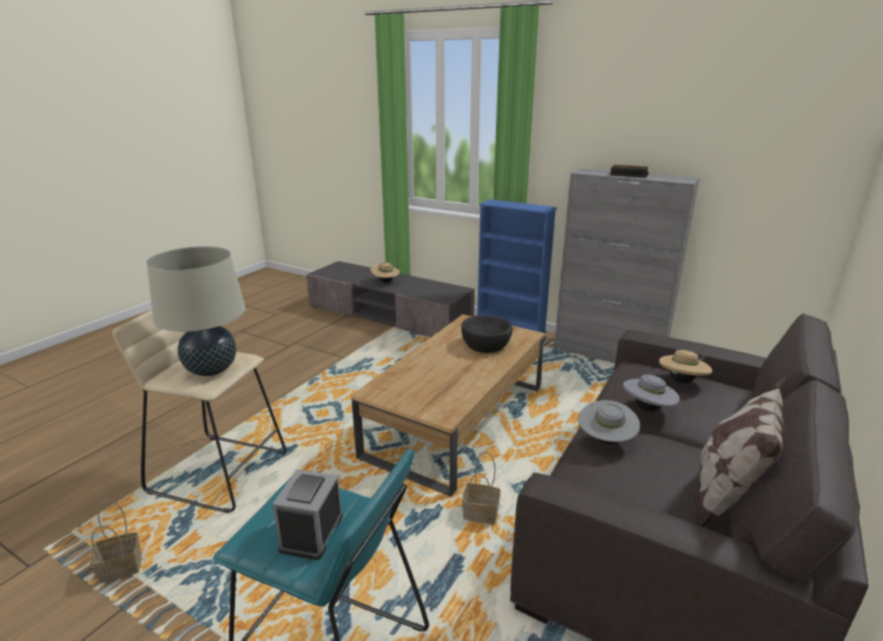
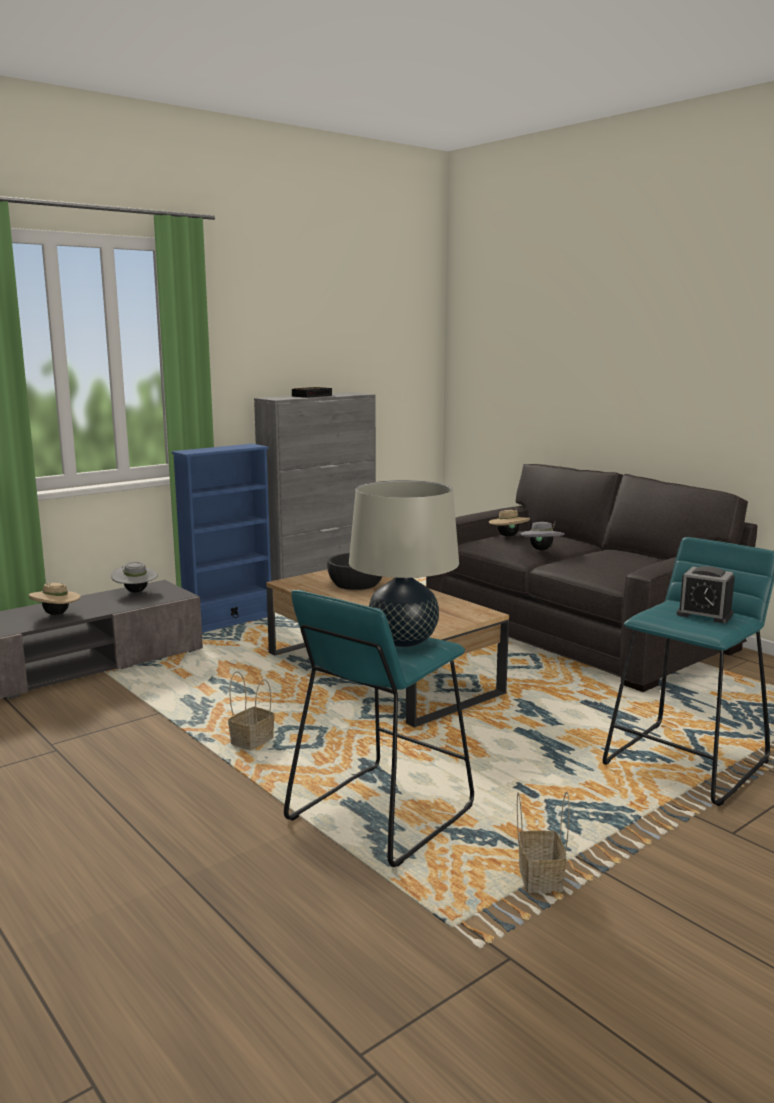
camera: 70 degrees left, 10 degrees down
beige stool [113,310,287,513] -> turquoise stool [284,590,474,867]
basket [462,452,500,525] -> basket moved to [228,671,275,750]
grey hat [578,400,640,444] -> grey hat moved to [111,562,158,593]
pillow [696,375,785,527] -> none

